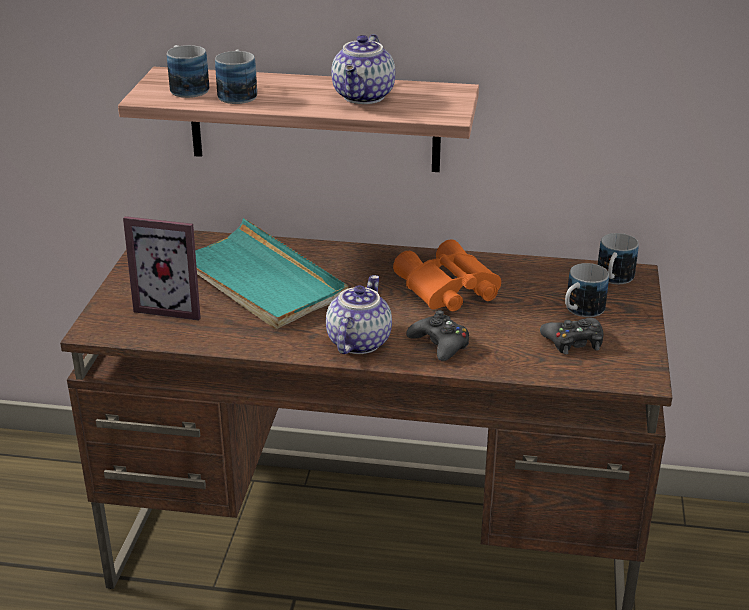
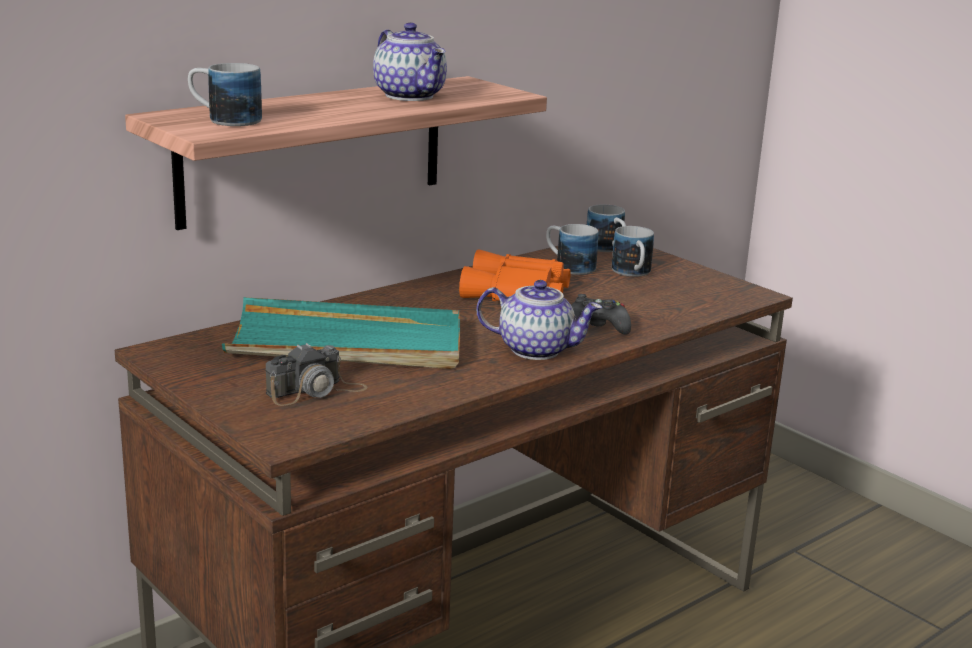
camera: 50 degrees left, 10 degrees down
picture frame [123,216,200,321] -> camera [266,343,368,406]
mug [215,49,257,104] -> mug moved to [546,224,599,275]
teapot [326,275,392,354] -> teapot turned 135 degrees clockwise [477,280,603,360]
black game controller [540,318,603,354] -> none

